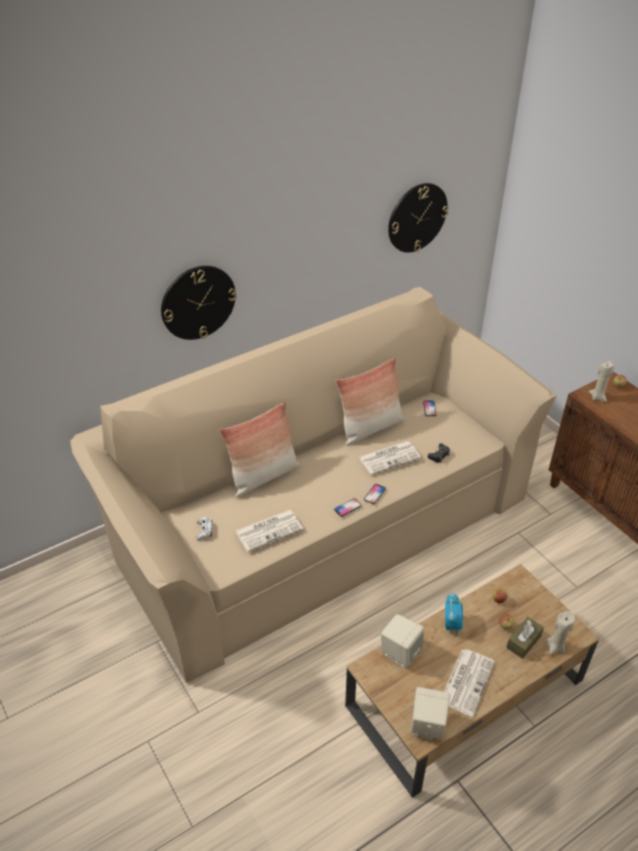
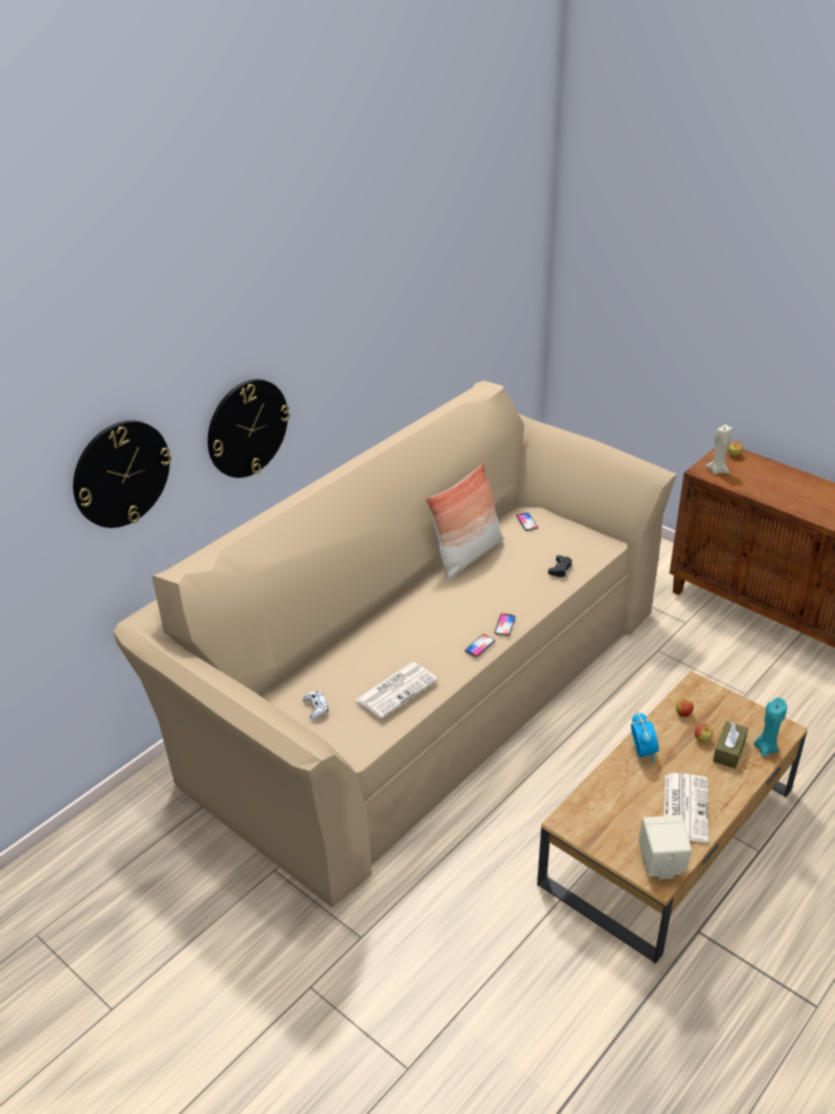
camera: 15 degrees left, 5 degrees down
pillow [220,402,300,498] -> none
newspaper [359,441,421,475] -> none
beige speaker [381,614,424,668] -> none
wall clock [388,183,448,253] -> wall clock moved to [73,420,171,528]
beige candle [546,611,575,655] -> turquoise candle [754,697,787,757]

